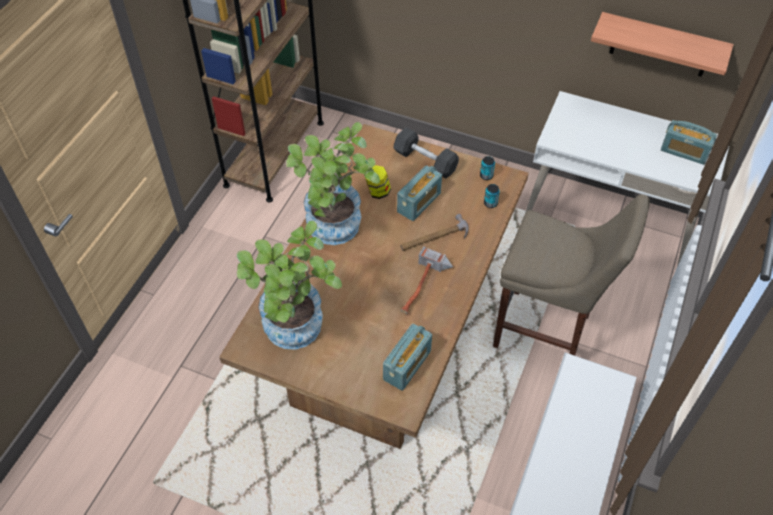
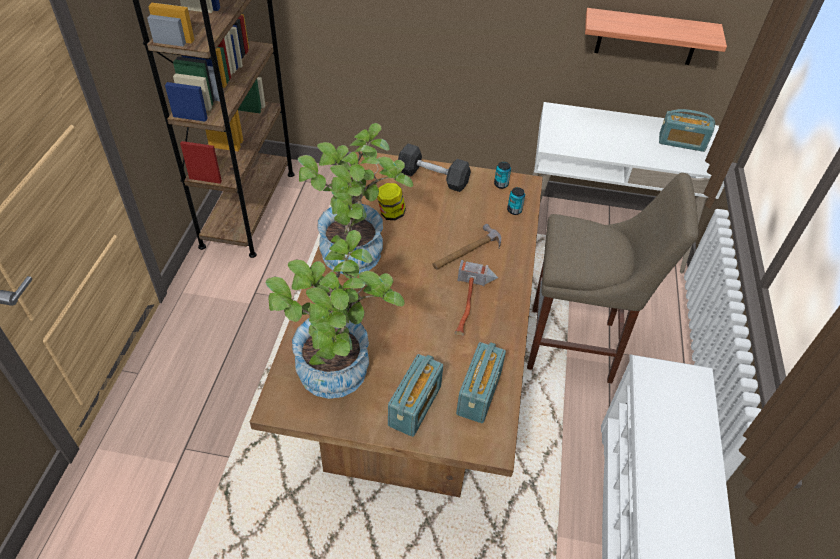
camera: 15 degrees left, 5 degrees down
radio [397,165,442,221] -> radio moved to [388,354,443,437]

